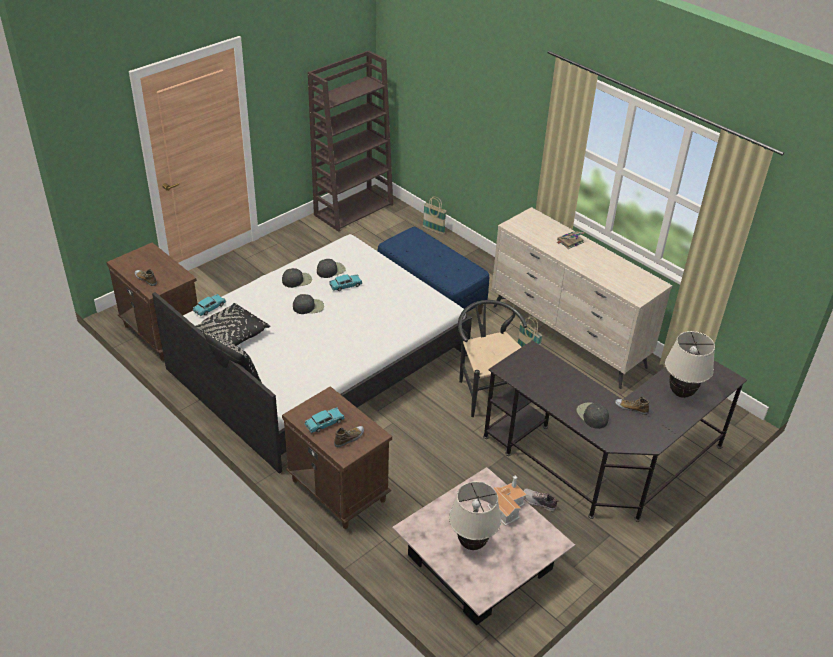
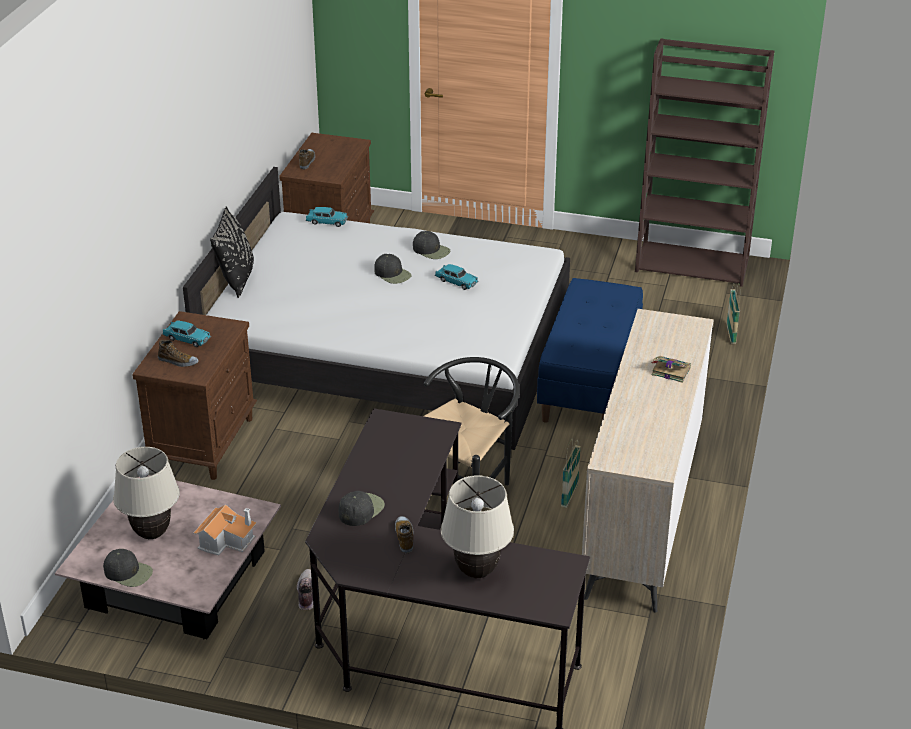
camera: 60 degrees right, 5 degrees down
black pillow [196,303,271,346] -> none
black cap [317,259,346,278] -> black cap moved to [103,549,153,587]

